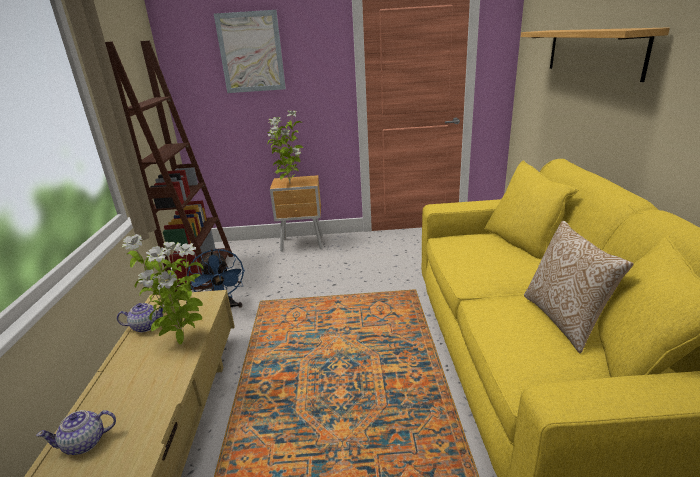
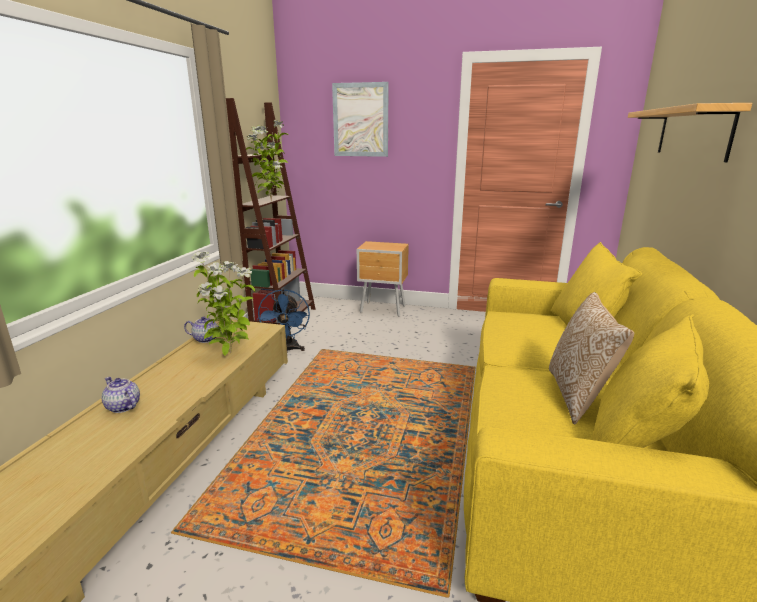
camera: 15 degrees right, 5 degrees down
teapot [36,410,116,455] -> teapot turned 45 degrees clockwise [102,377,140,413]
potted plant [267,110,303,183] -> potted plant moved to [246,120,288,201]

